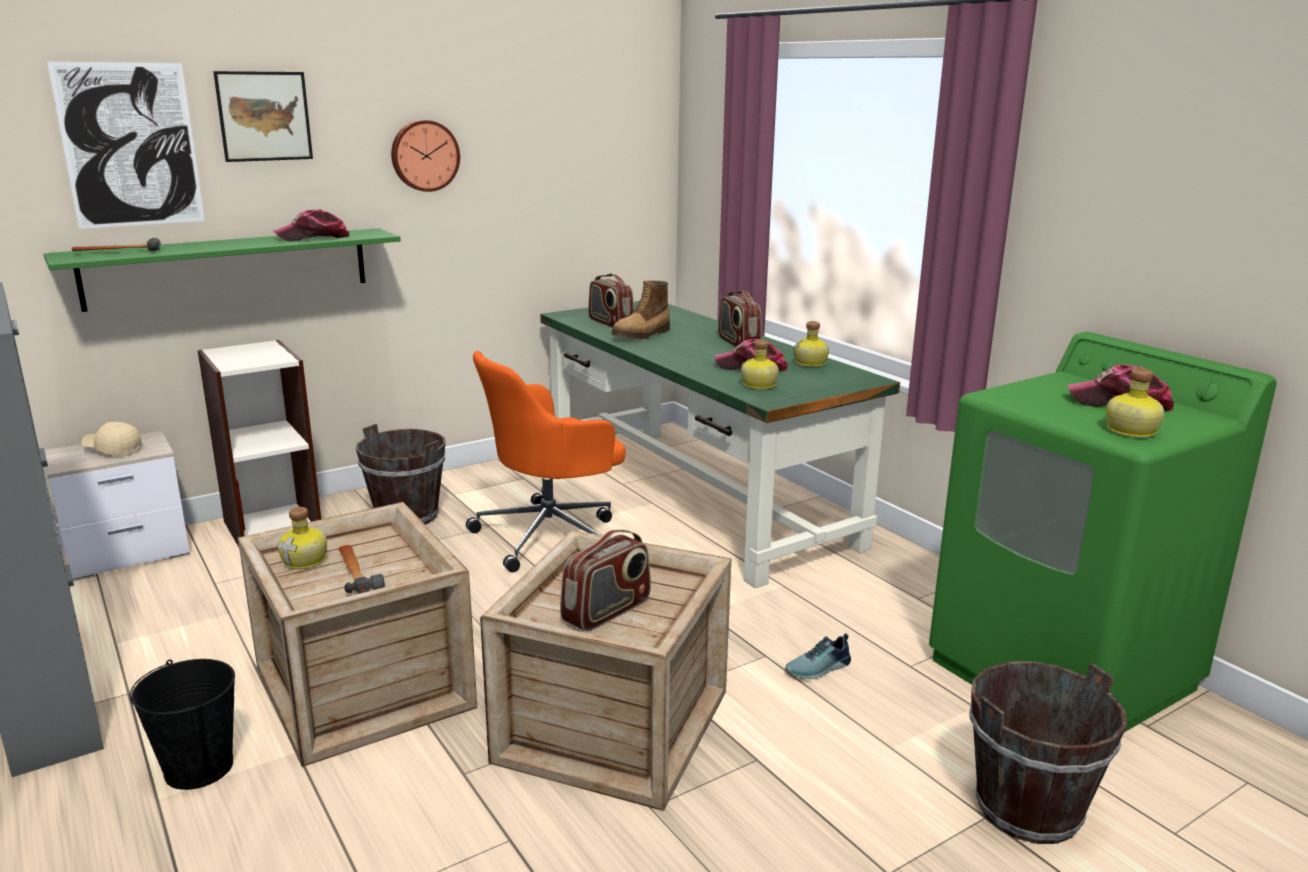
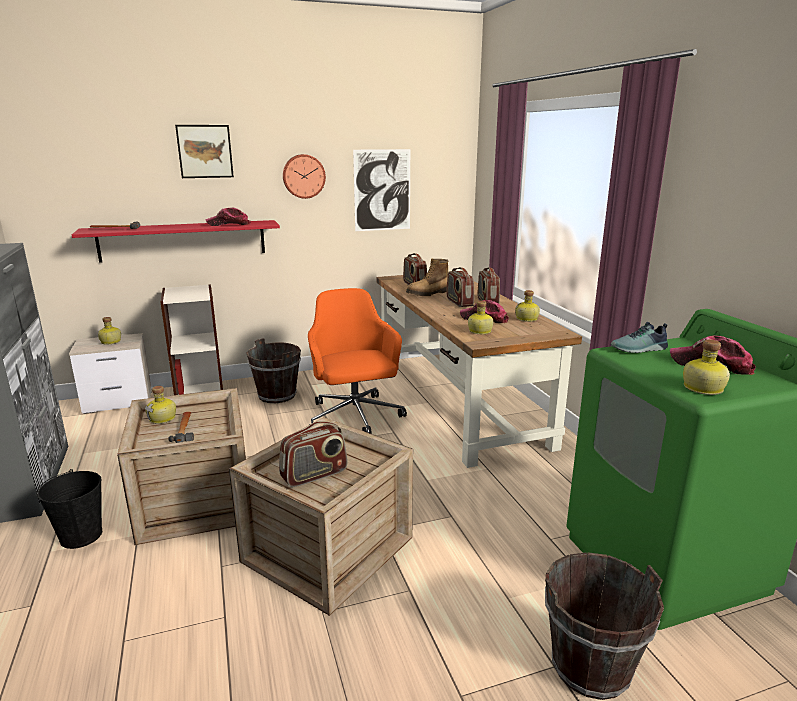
camera: 15 degrees right, 0 degrees up
green shelf [44,228,401,312] -> red shelf [72,220,280,263]
picture [47,62,205,229] -> picture moved to [353,149,410,231]
beige cap [81,422,142,456] -> bottle [98,317,121,344]
orange office chair [466,351,626,572] -> orange office chair turned 90 degrees clockwise [308,288,407,434]
green desk [540,301,900,588] -> brown desk [376,271,582,468]
shoe [785,633,851,679] -> shoe moved to [610,322,668,353]
none -> radio [446,267,474,307]

